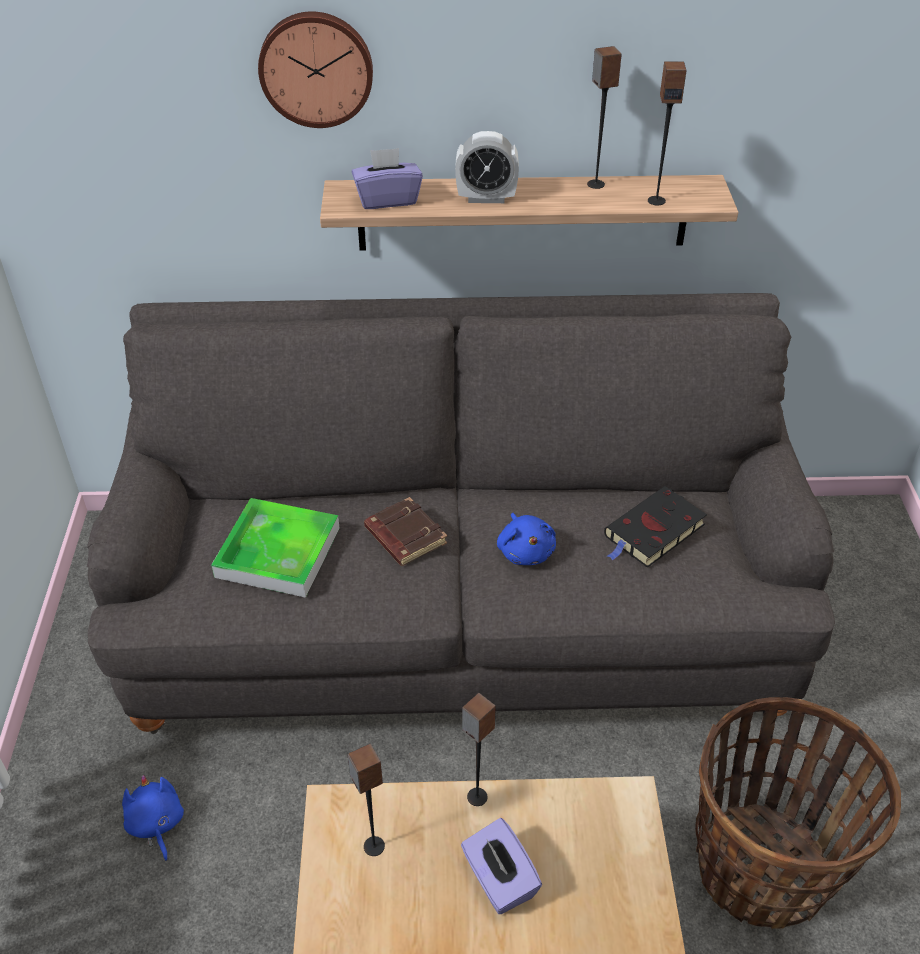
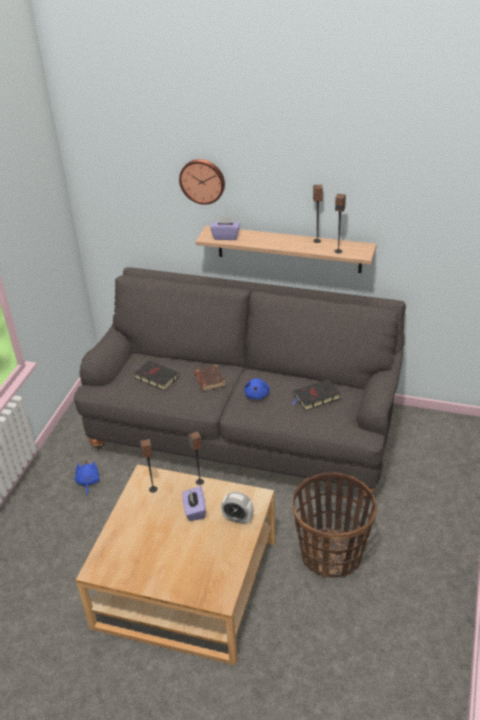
camera: 20 degrees right, 5 degrees down
tray [211,498,340,598] -> black book [134,361,180,390]
alarm clock [455,131,519,203] -> alarm clock moved to [221,492,254,524]

